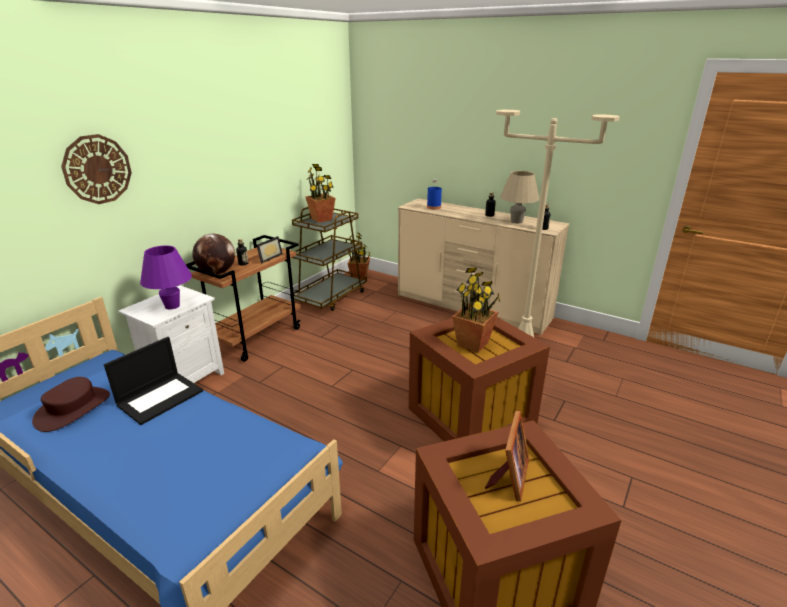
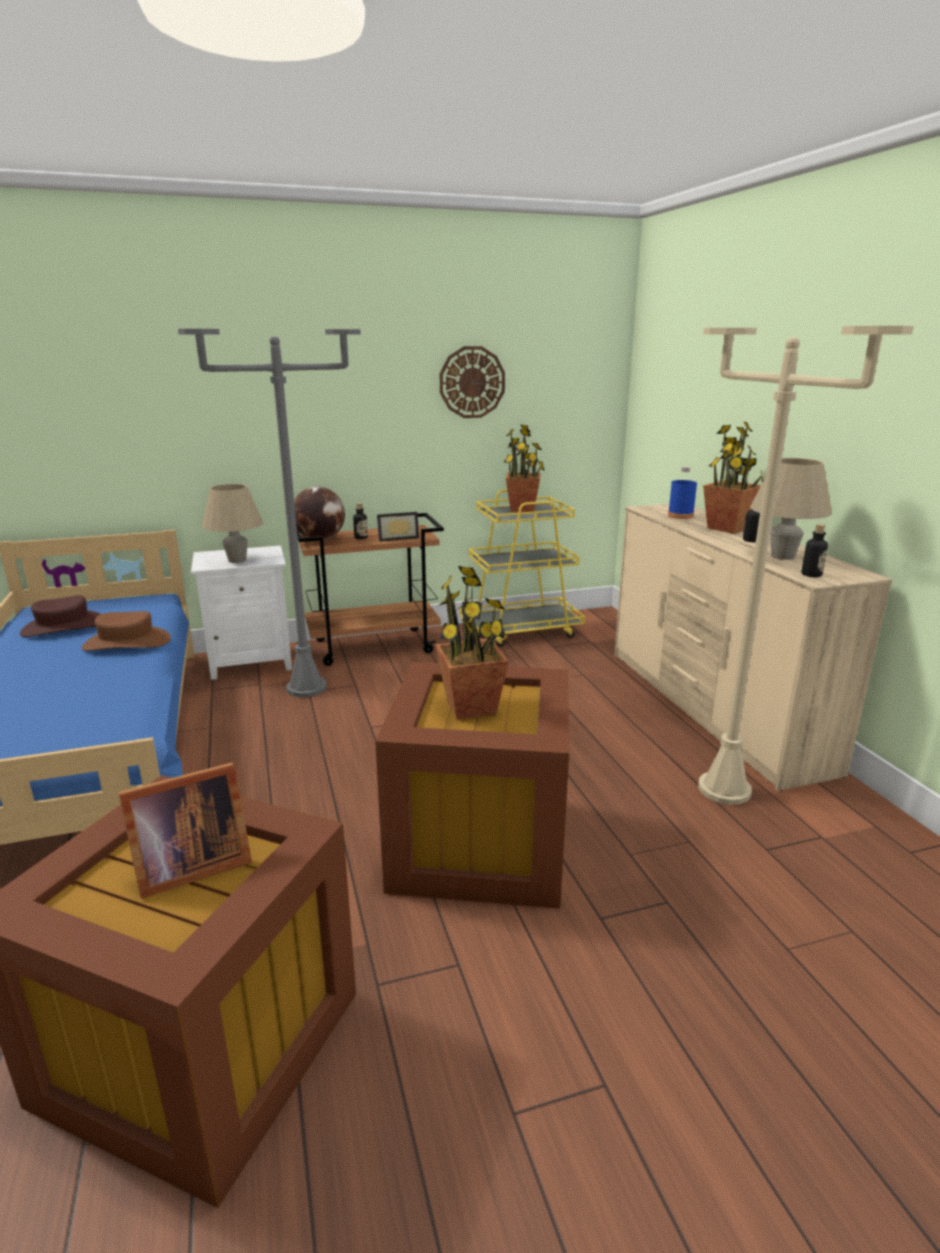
camera: 40 degrees right, 5 degrees down
wall clock [61,134,132,204] -> wall clock moved to [440,346,505,418]
laptop [104,337,203,425] -> brown hat [82,611,171,651]
purple table lamp [140,245,192,309] -> beige table lamp [202,484,263,563]
brown cart [290,207,367,311] -> yellow cart [460,489,585,647]
potted plant [347,232,371,280] -> potted plant moved to [703,421,763,534]
none -> grey floor lamp [178,329,361,697]

